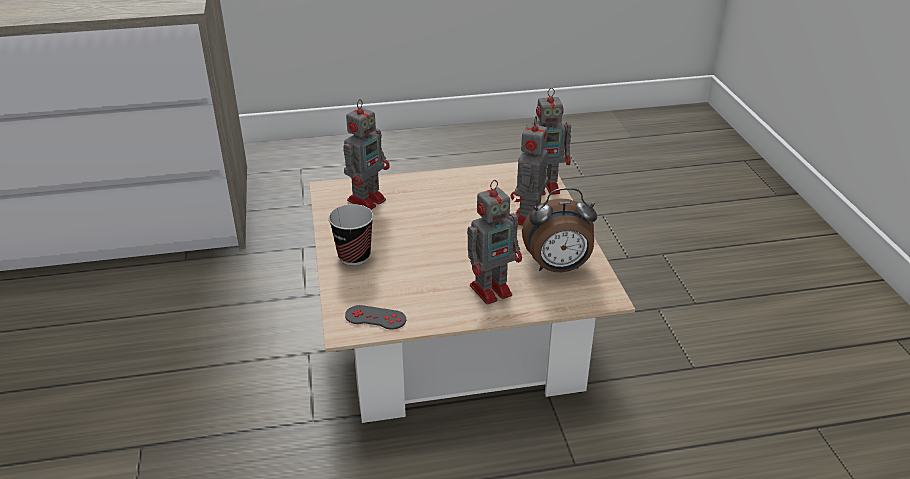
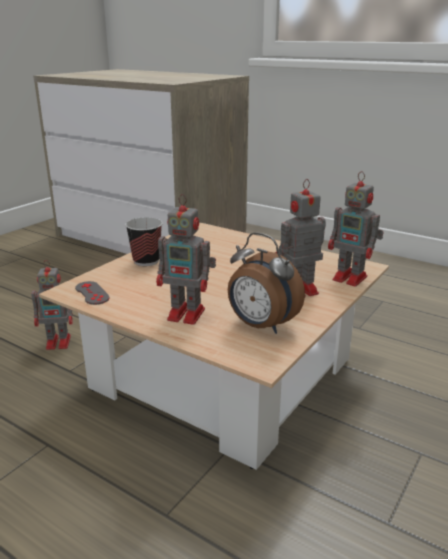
camera: 45 degrees right, 10 degrees down
toy robot [343,99,390,210] -> toy robot moved to [31,260,73,350]

